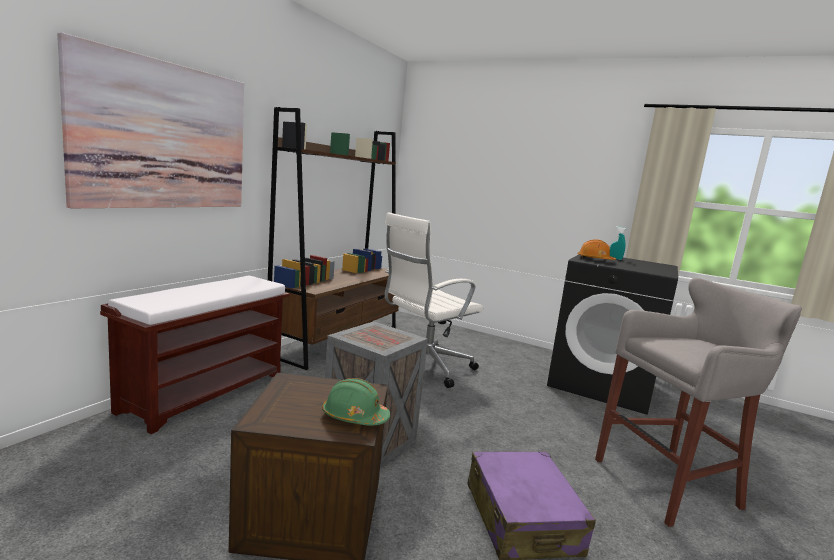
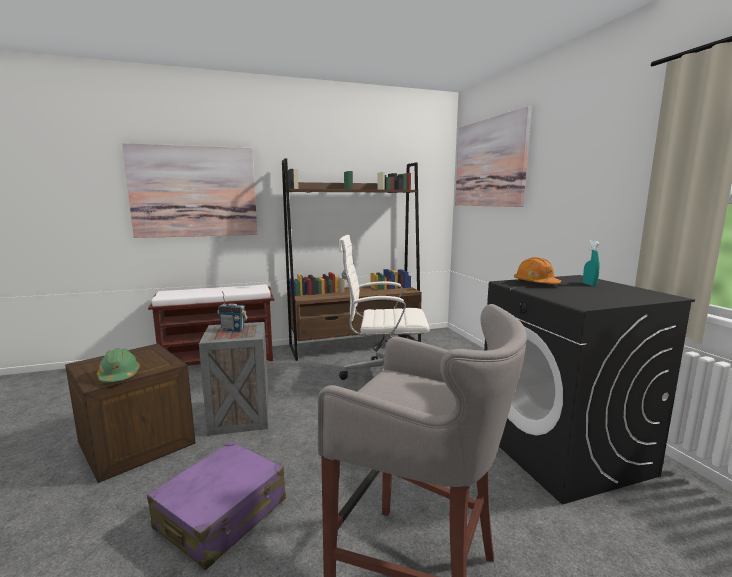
camera: 45 degrees right, 0 degrees up
none -> radio [217,291,248,332]
none -> picture [455,106,532,207]

